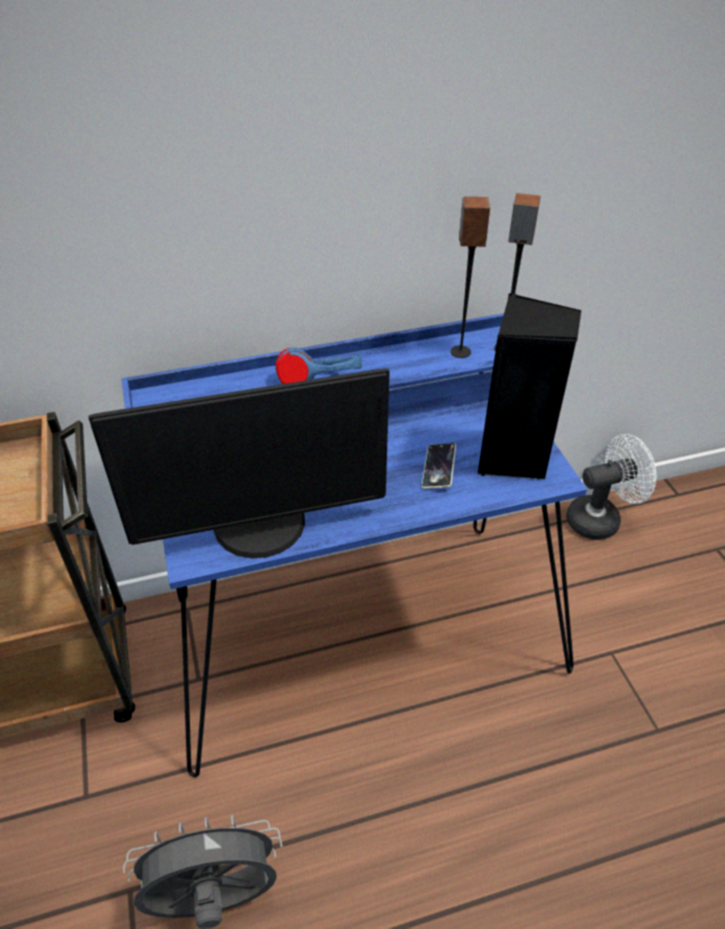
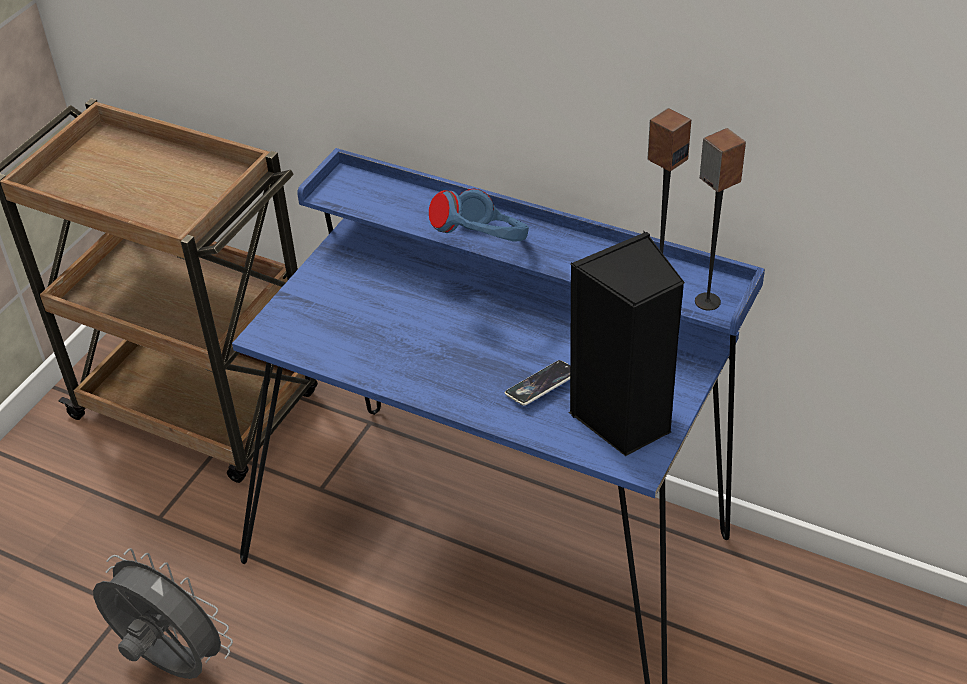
camera: 45 degrees right, 0 degrees up
monitor [89,368,390,559] -> none
white fan [566,434,656,540] -> none

